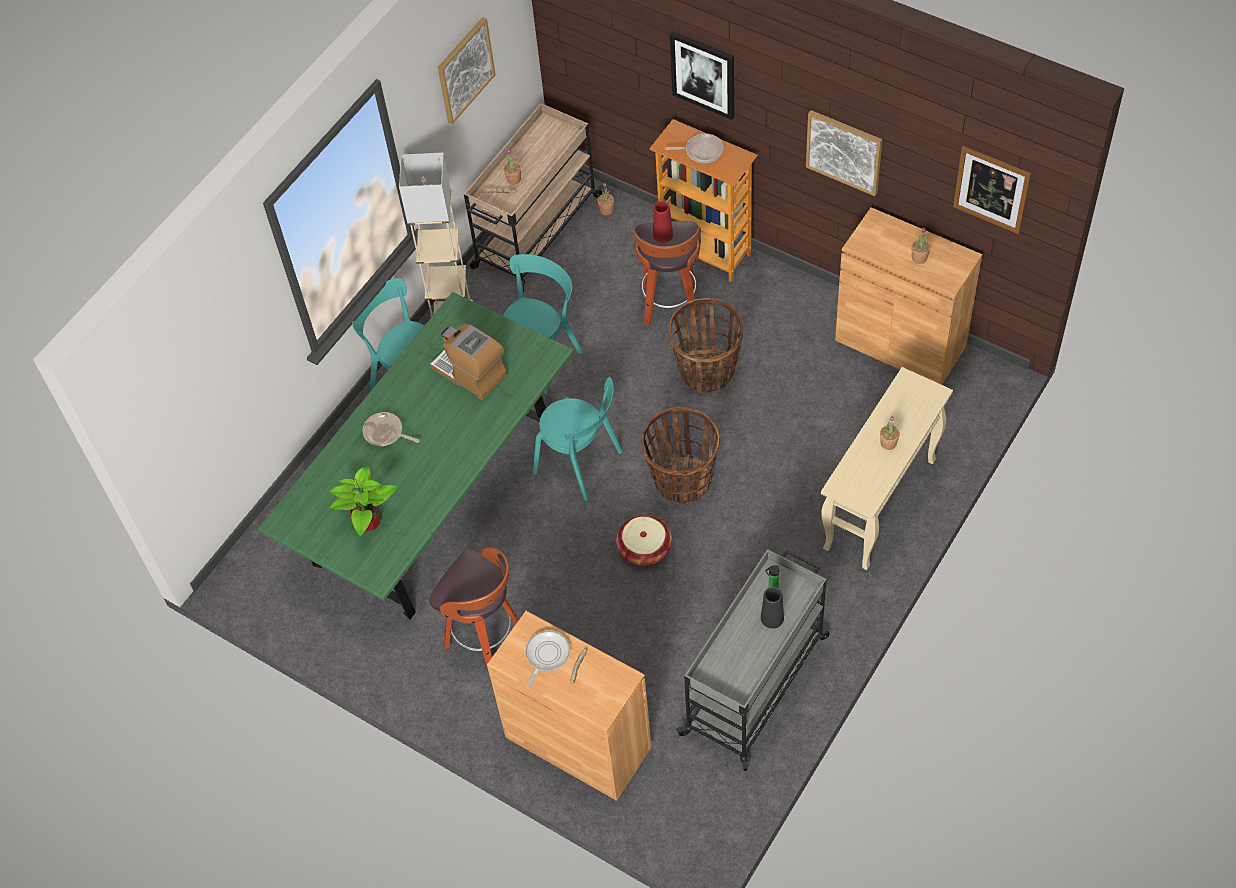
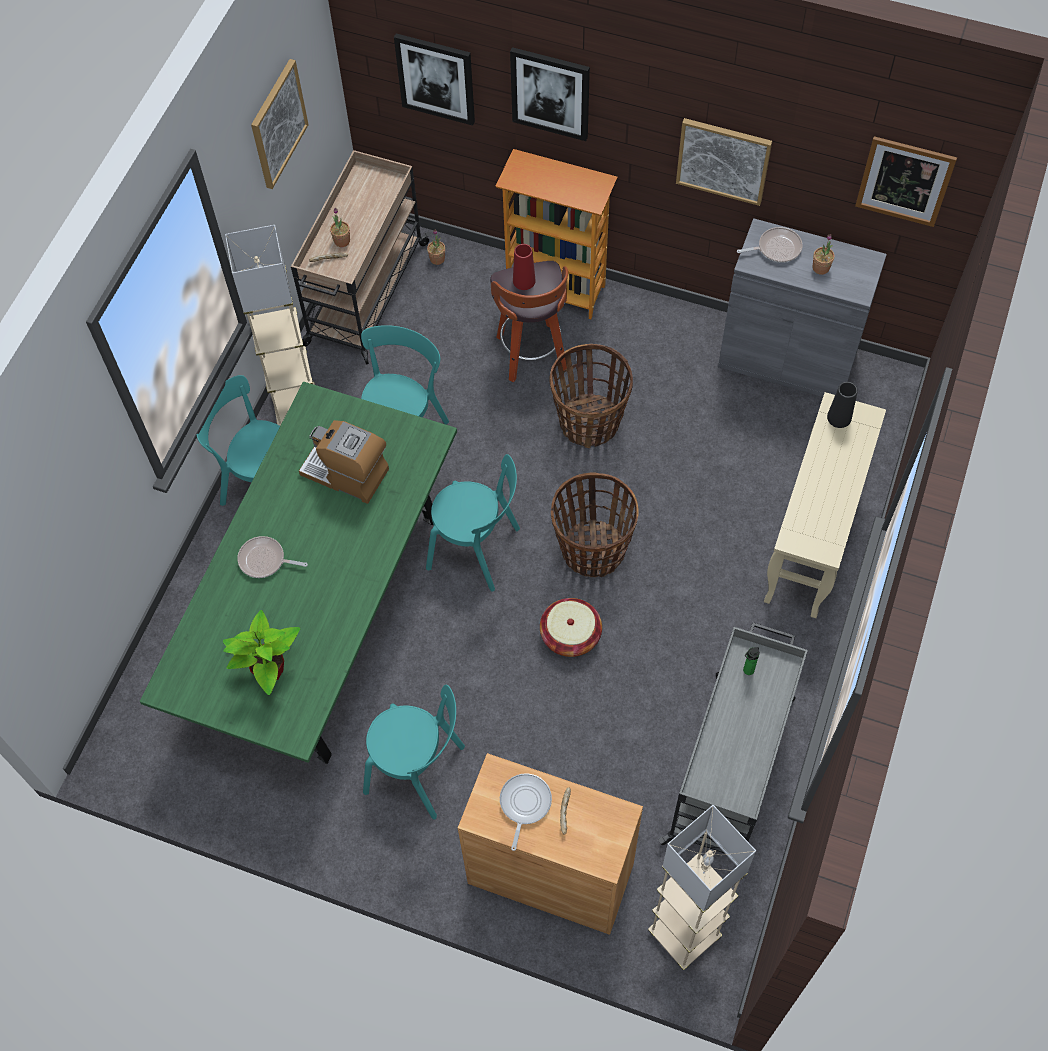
camera: 15 degrees left, 5 degrees up
stool [429,547,519,672] -> turquoise chair [363,684,465,820]
frying pan [665,134,724,163] -> frying pan moved to [737,227,803,263]
black vase [761,587,784,629] -> black vase moved to [827,382,858,428]
brown cabinet [835,207,982,385] -> grey cabinet [718,218,887,397]
potted plant [880,416,900,450] -> none
none -> picture [394,33,475,126]
none -> beige floor lamp [648,805,756,970]

